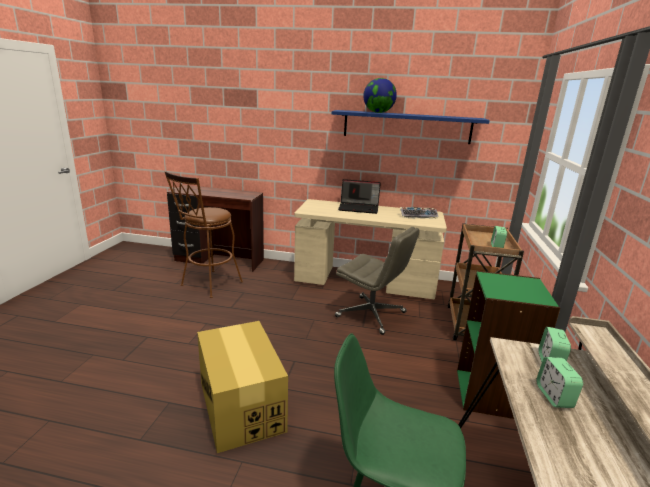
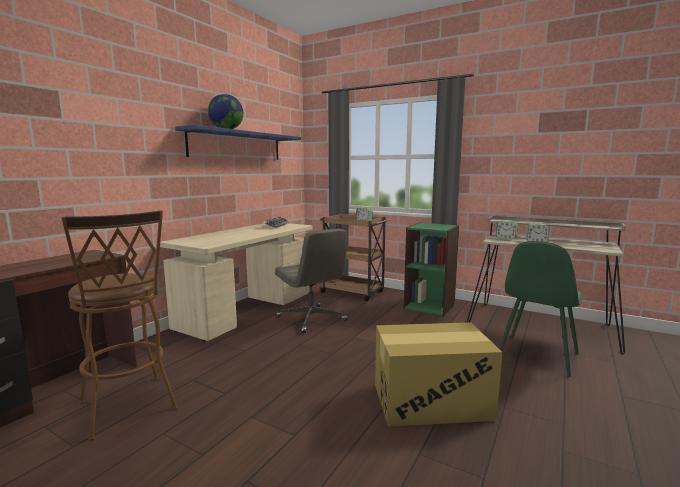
camera: 70 degrees left, 10 degrees down
grey office chair [335,227,419,335] -> grey office chair turned 90 degrees clockwise [275,229,348,333]
laptop [338,179,381,214] -> none

